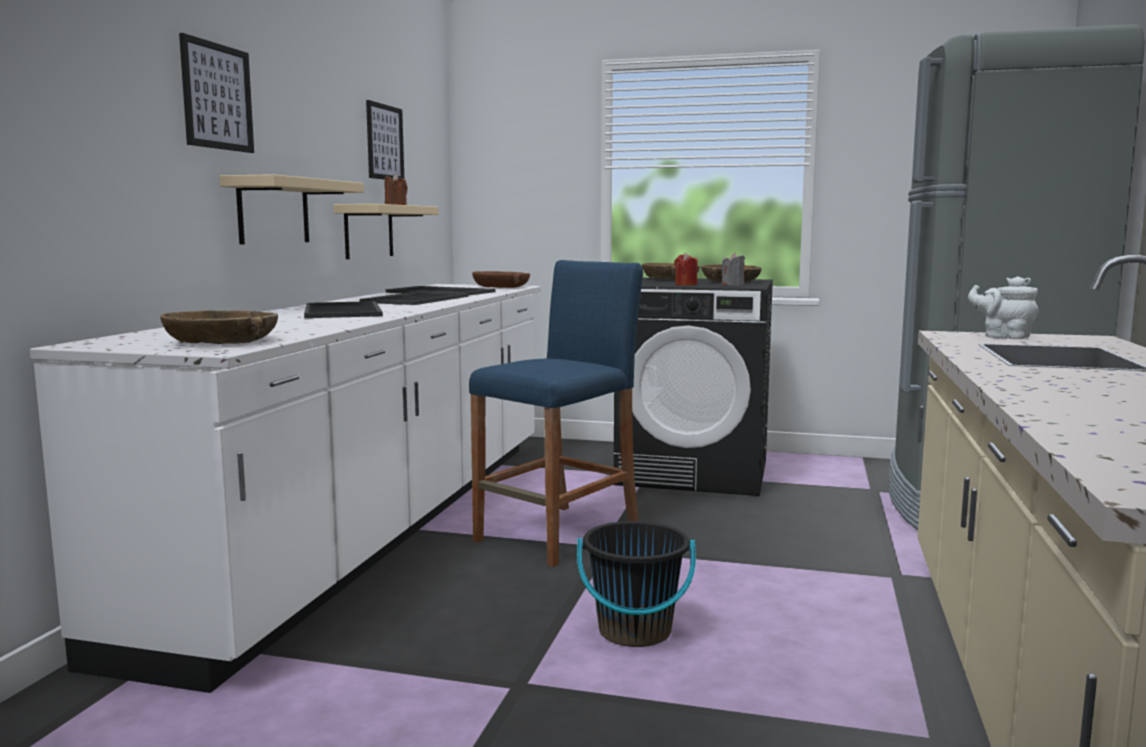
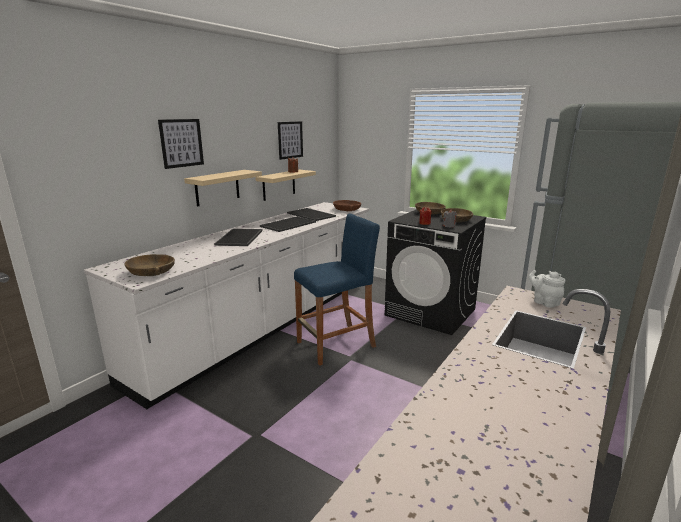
camera: 20 degrees right, 10 degrees up
black bucket [577,521,696,647] -> none

